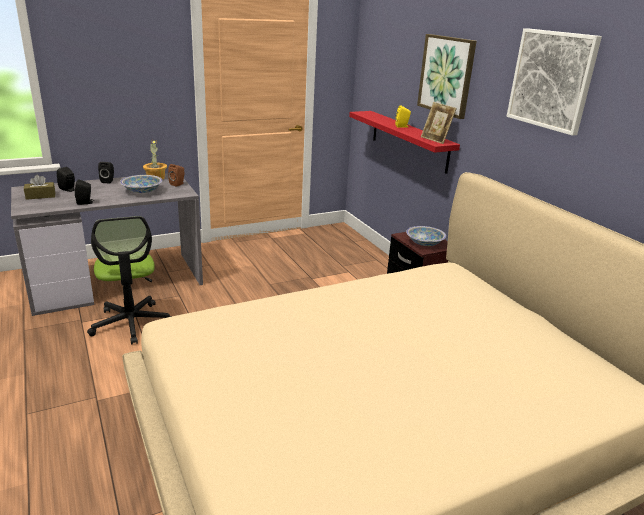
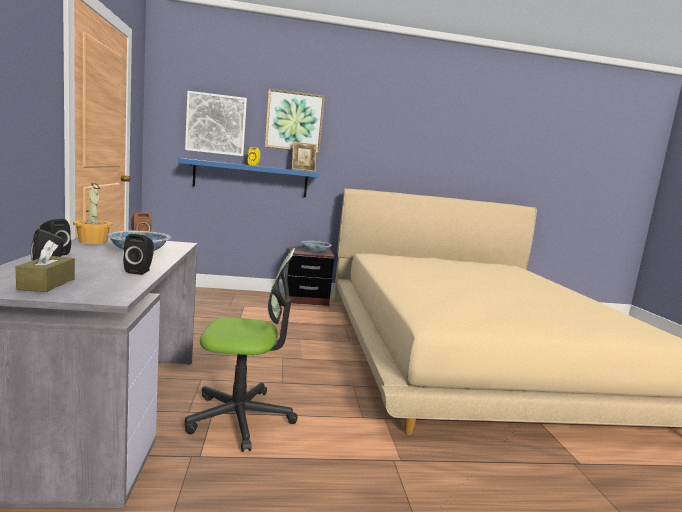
camera: 70 degrees left, 15 degrees down
red shelf [349,111,460,174] -> blue shelf [178,158,319,197]
picture [507,28,602,136] -> picture moved to [185,91,247,156]

